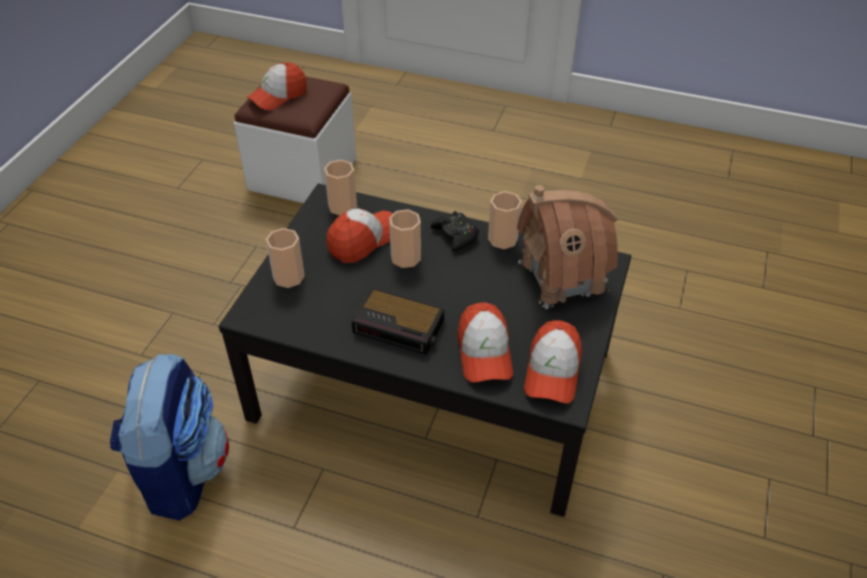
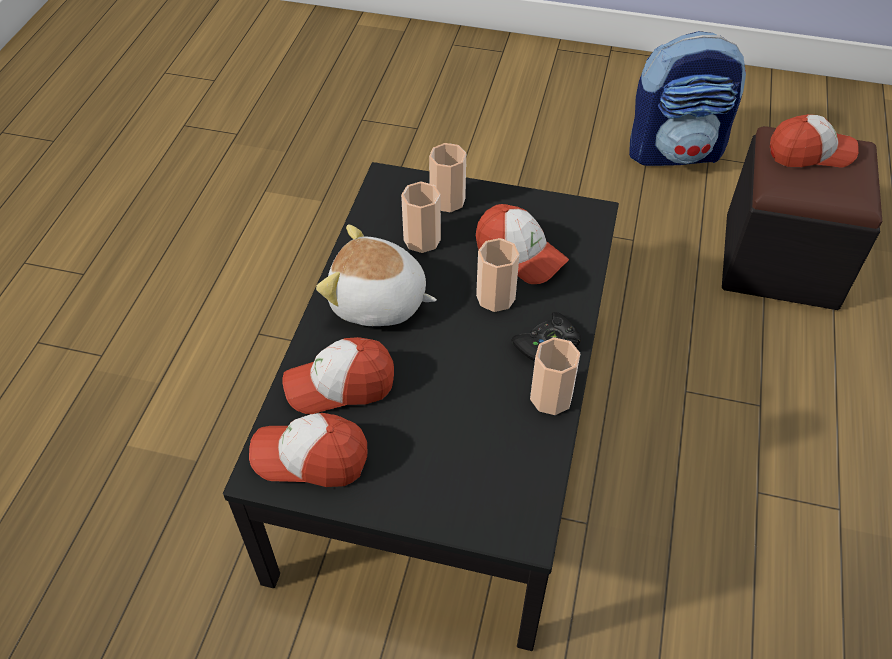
camera: 85 degrees right, 5 degrees up
backpack [110,354,229,521] -> backpack moved to [629,31,746,166]
white ottoman [234,76,356,203] -> black ottoman [722,126,882,310]
cap [247,62,307,110] -> cap turned 135 degrees clockwise [770,114,859,168]
cup [324,160,357,216] -> cup moved to [401,182,441,253]
alarm clock [351,288,444,355] -> plush toy [316,224,437,326]
toy house [517,185,618,309] -> none

